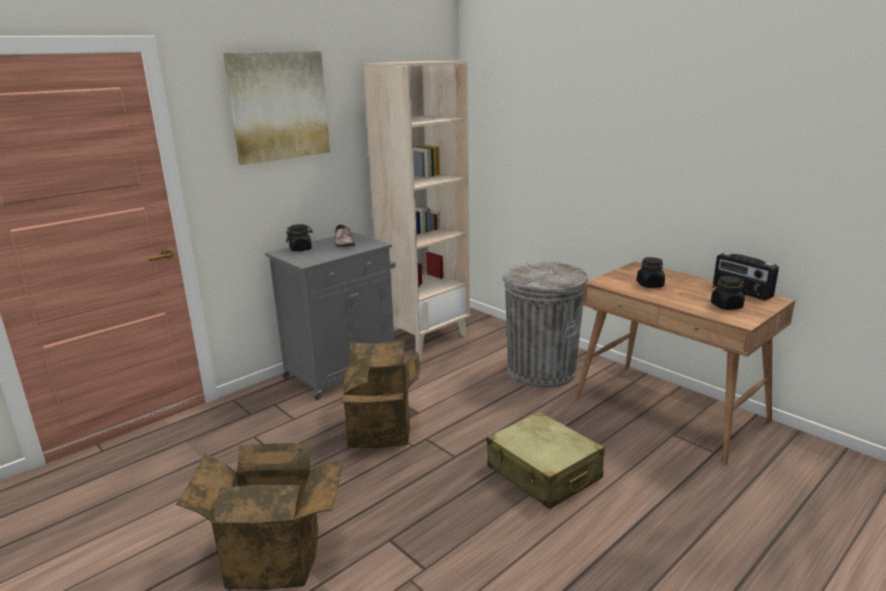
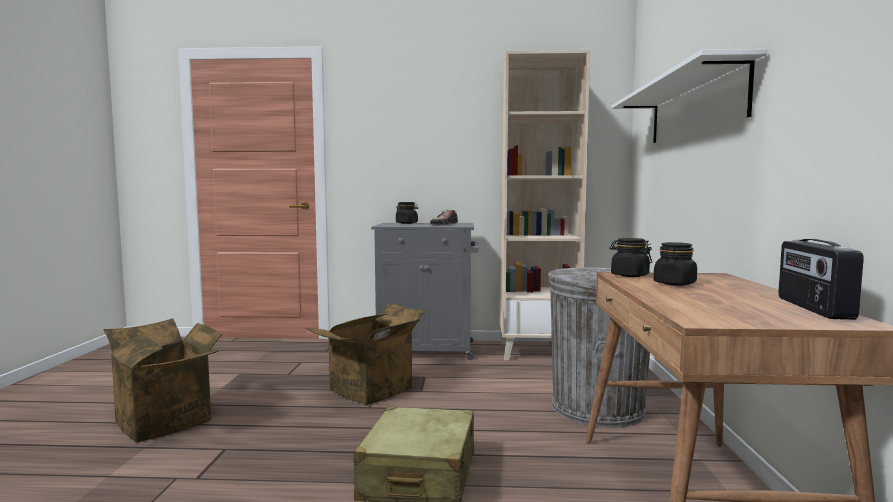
camera: 45 degrees right, 15 degrees down
picture [223,51,330,165] -> none
black jar [711,276,745,310] -> black jar moved to [610,238,652,277]
none -> white shelf [611,49,767,143]

